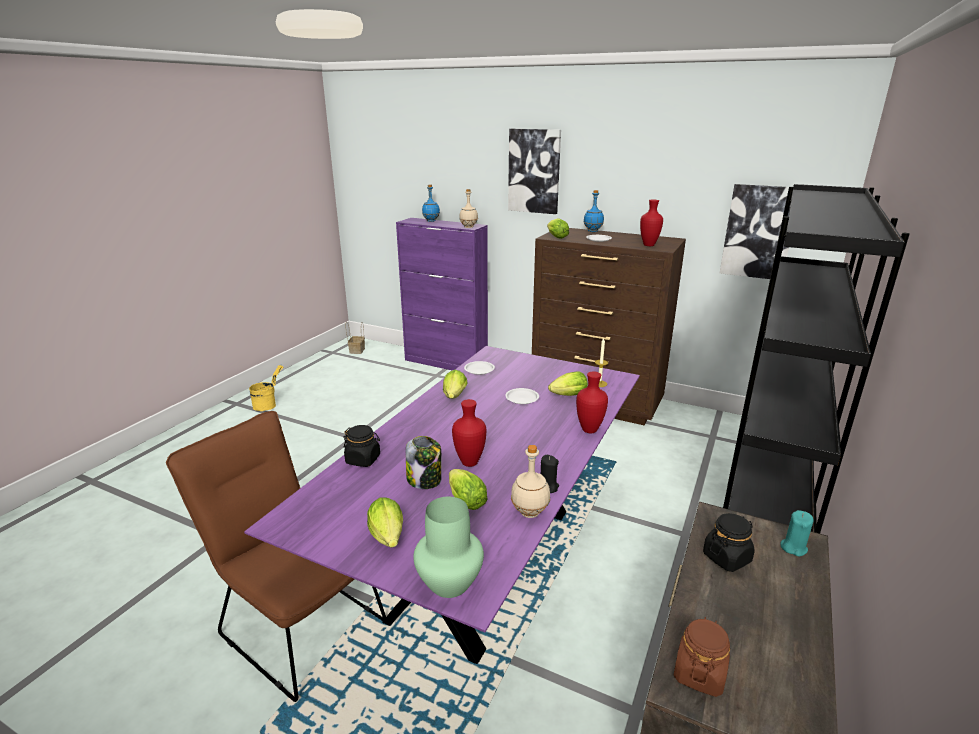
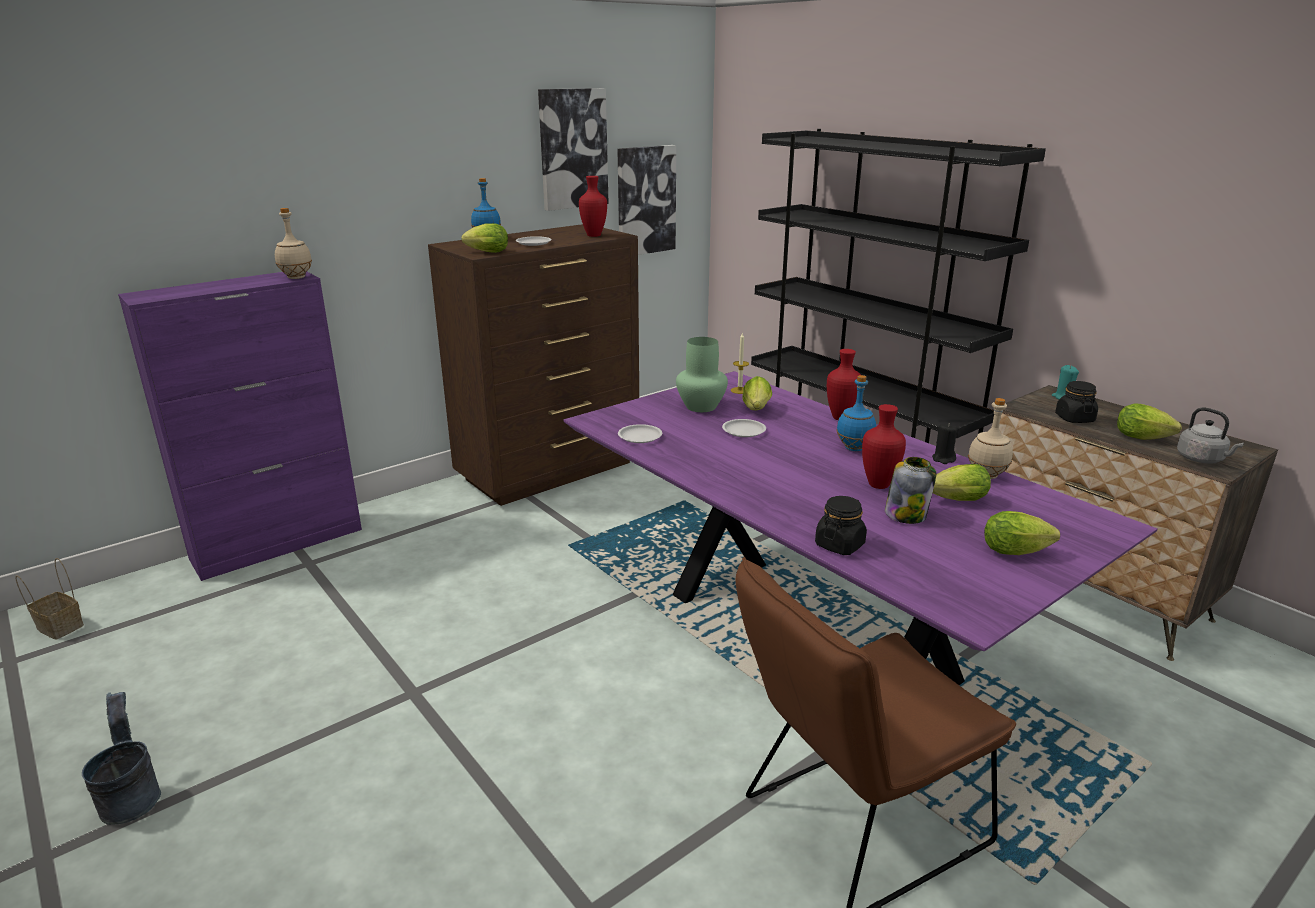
camera: 65 degrees left, 0 degrees up
yellow bucket [249,365,283,411] -> grey bucket [82,692,161,825]
green vase [413,497,484,598] -> green vase moved to [676,337,728,412]
blue bottle [422,185,440,222] -> blue bottle moved to [837,375,876,451]
lettuce [443,370,468,399] -> lettuce moved to [1117,403,1182,440]
picture [508,129,561,214] -> picture moved to [538,88,609,211]
brown jar [674,617,730,697] -> grey kettle [1177,407,1244,464]

